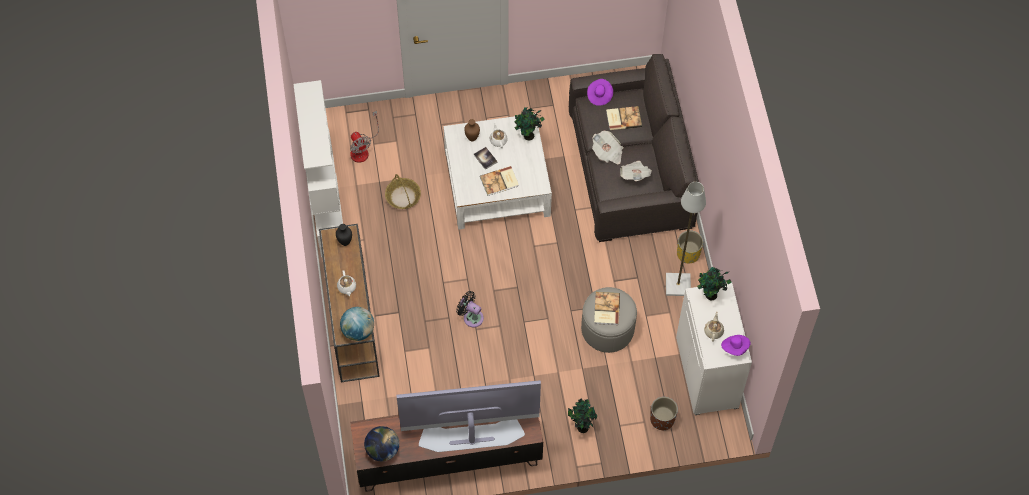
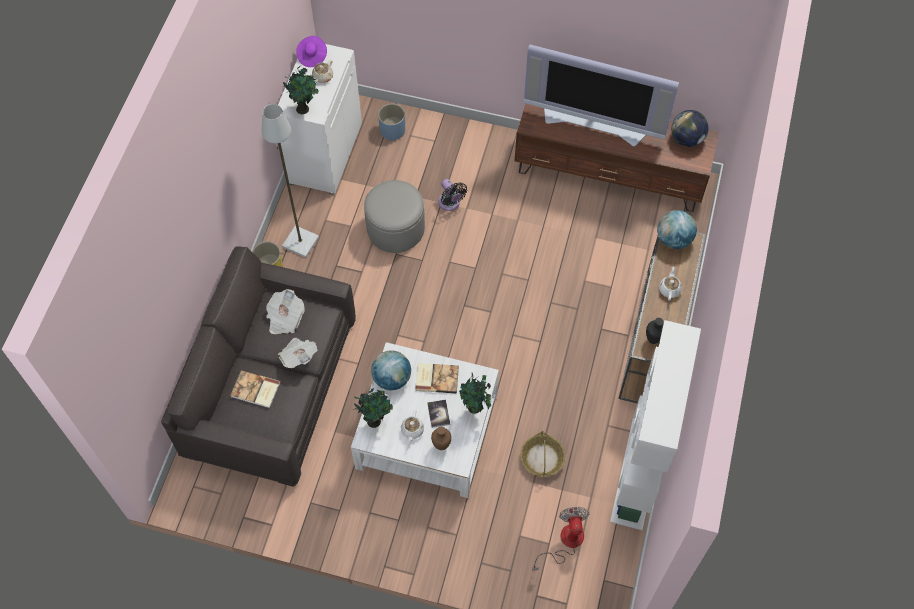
camera: 155 degrees left, 0 degrees up
black fan [456,291,484,327] -> black fan moved to [438,179,467,211]
potted plant [568,398,597,433] -> potted plant moved to [459,373,491,414]
purple hat [587,79,613,106] -> none
book [594,292,620,325] -> none
brown planter [650,397,678,430] -> blue planter [378,103,405,141]
none -> globe [371,350,411,390]

